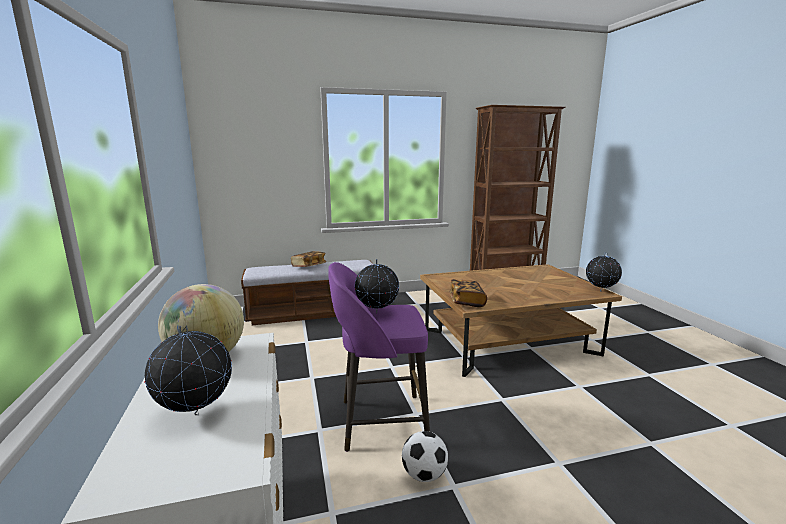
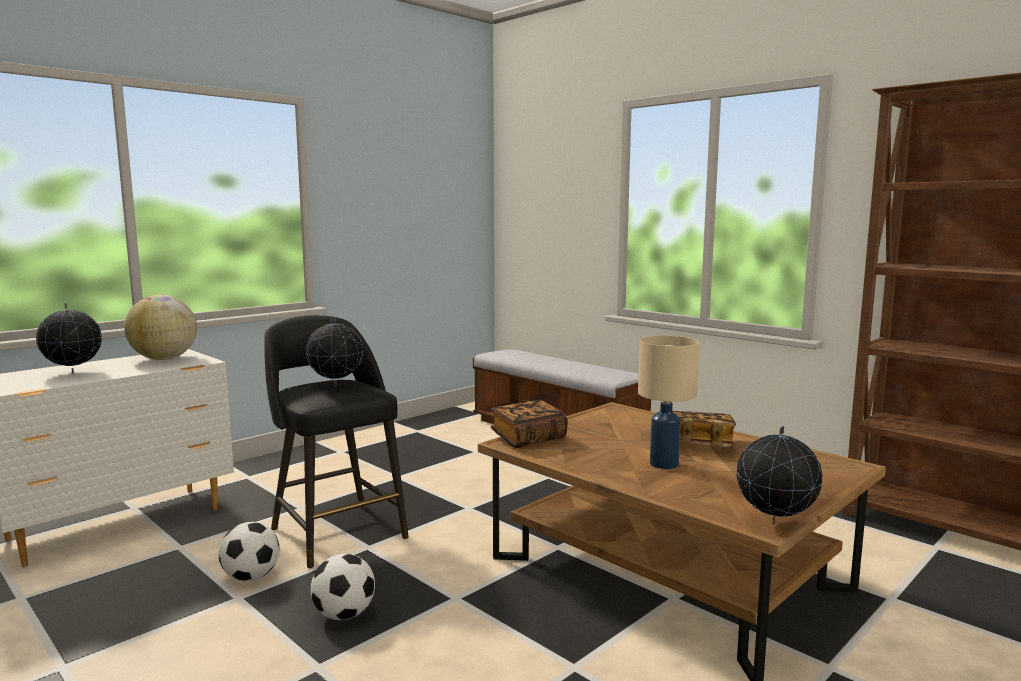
camera: 60 degrees right, 5 degrees down
book [291,251,326,267] -> book moved to [673,411,736,447]
purple stool [328,262,430,452] -> black stool [264,315,409,568]
none -> football [311,554,375,620]
none -> beige table lamp [638,336,699,469]

